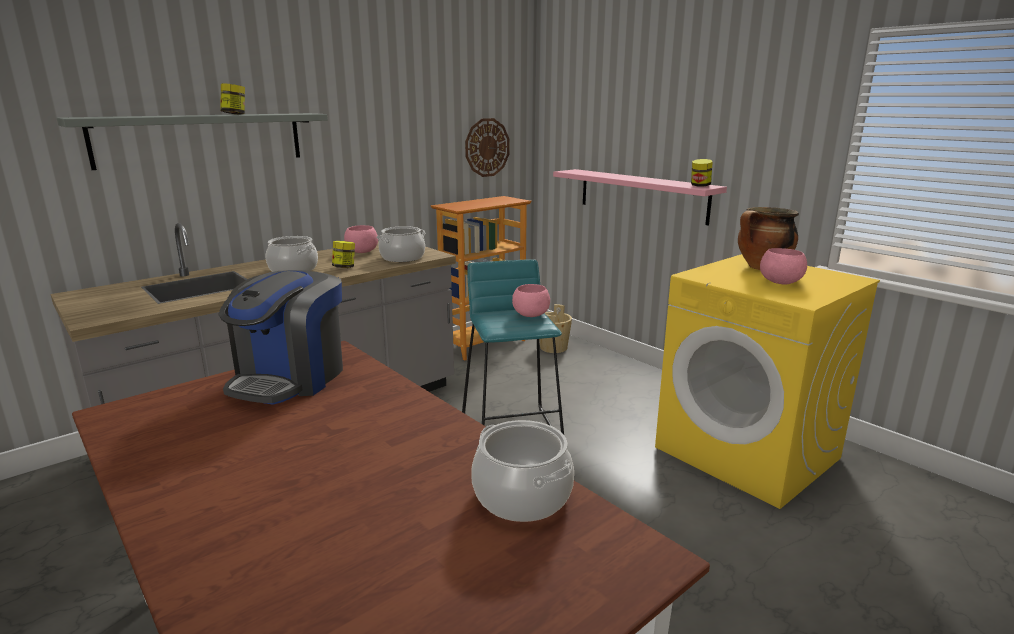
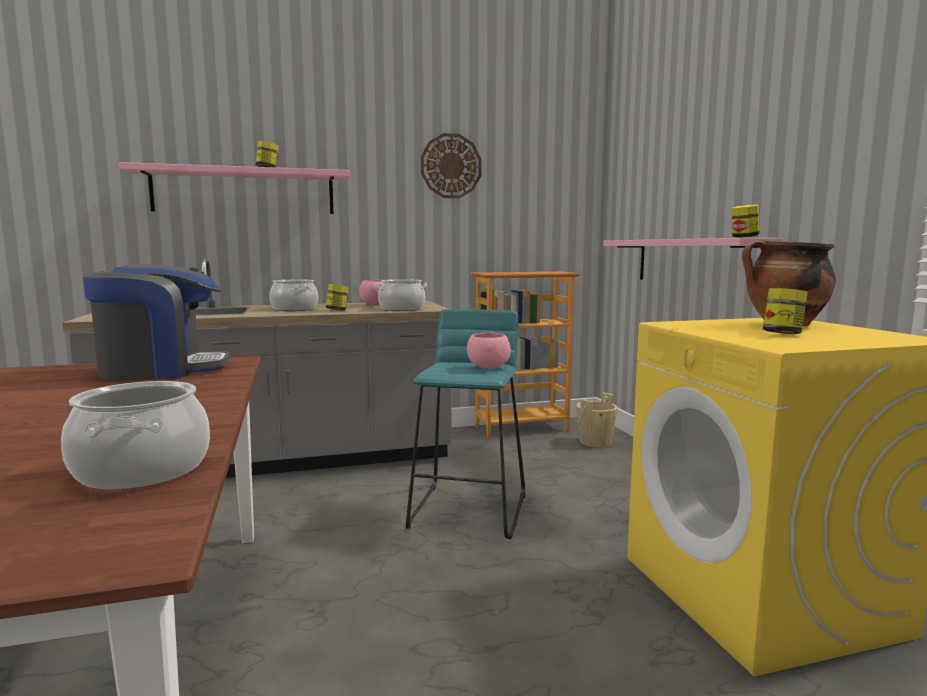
camera: 25 degrees right, 10 degrees down
grey shelf [57,113,328,170] -> pink shelf [119,162,350,214]
coffee machine [218,270,343,405] -> coffee machine turned 150 degrees counterclockwise [83,264,229,380]
wall clock [465,118,510,177] -> wall clock moved to [421,133,482,198]
pink bowl [760,248,807,285] -> jar [763,288,808,334]

